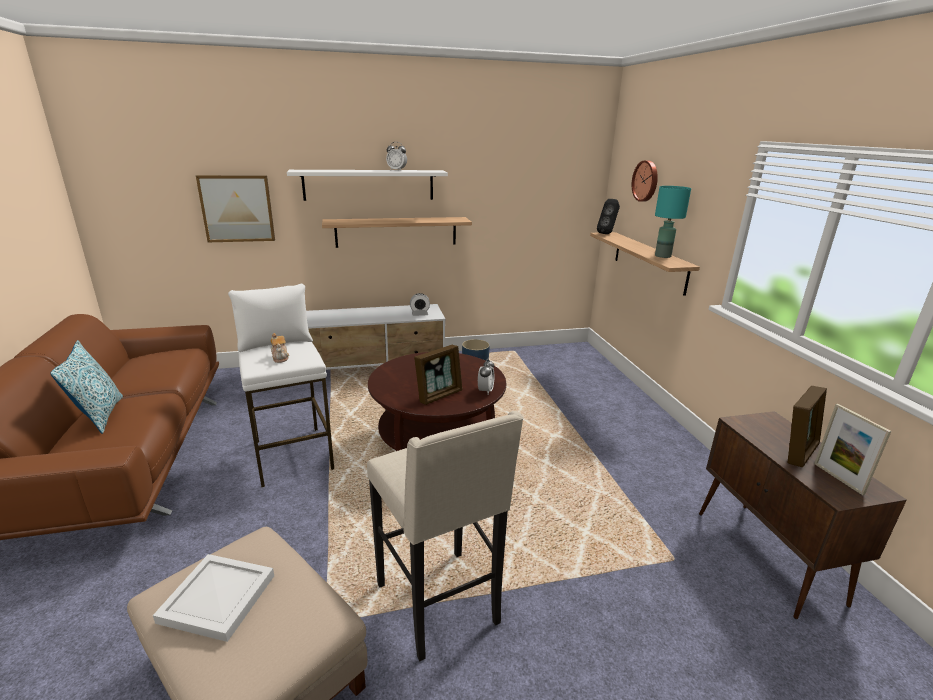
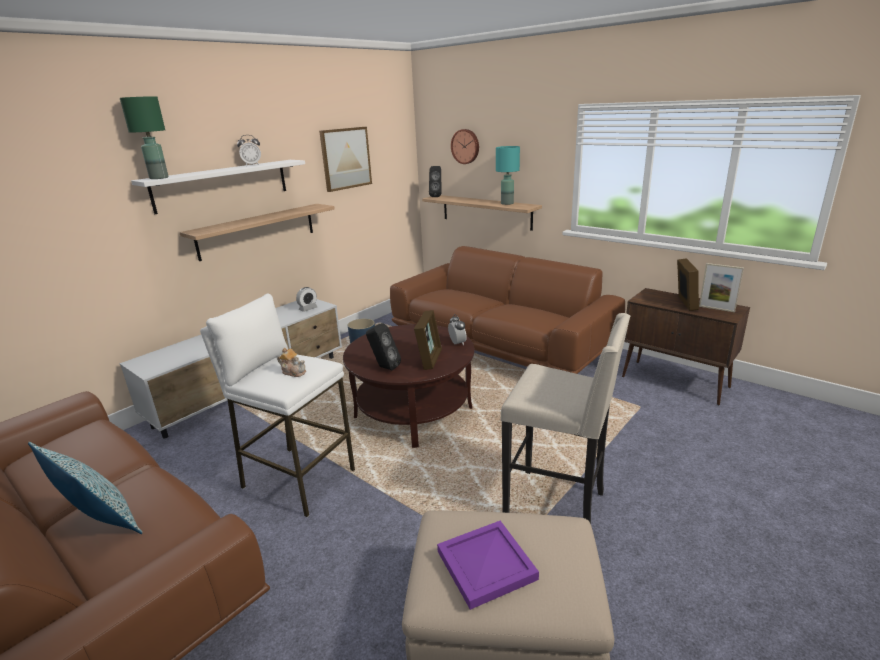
camera: 35 degrees left, 0 degrees up
white tray [153,554,274,642] -> purple tray [437,521,539,610]
picture [196,175,275,242] -> picture moved to [319,127,372,192]
none -> green table lamp [120,96,169,179]
none -> black speaker [366,323,401,371]
none -> brown sofa [390,246,625,374]

